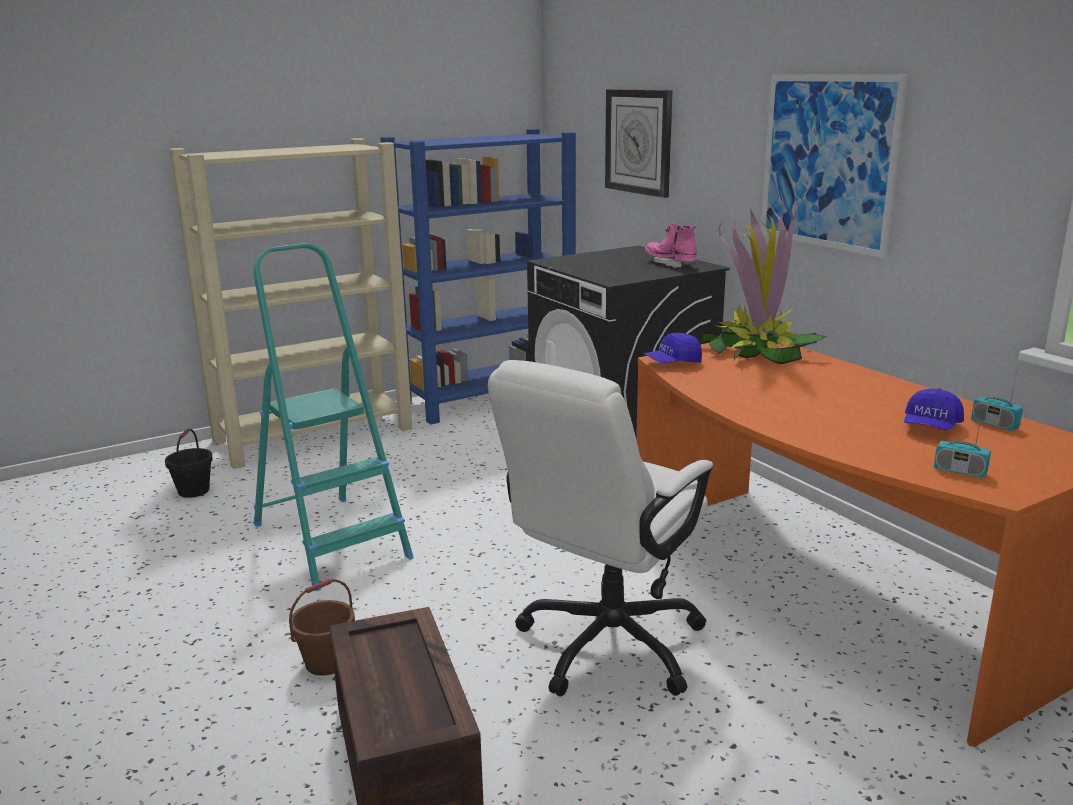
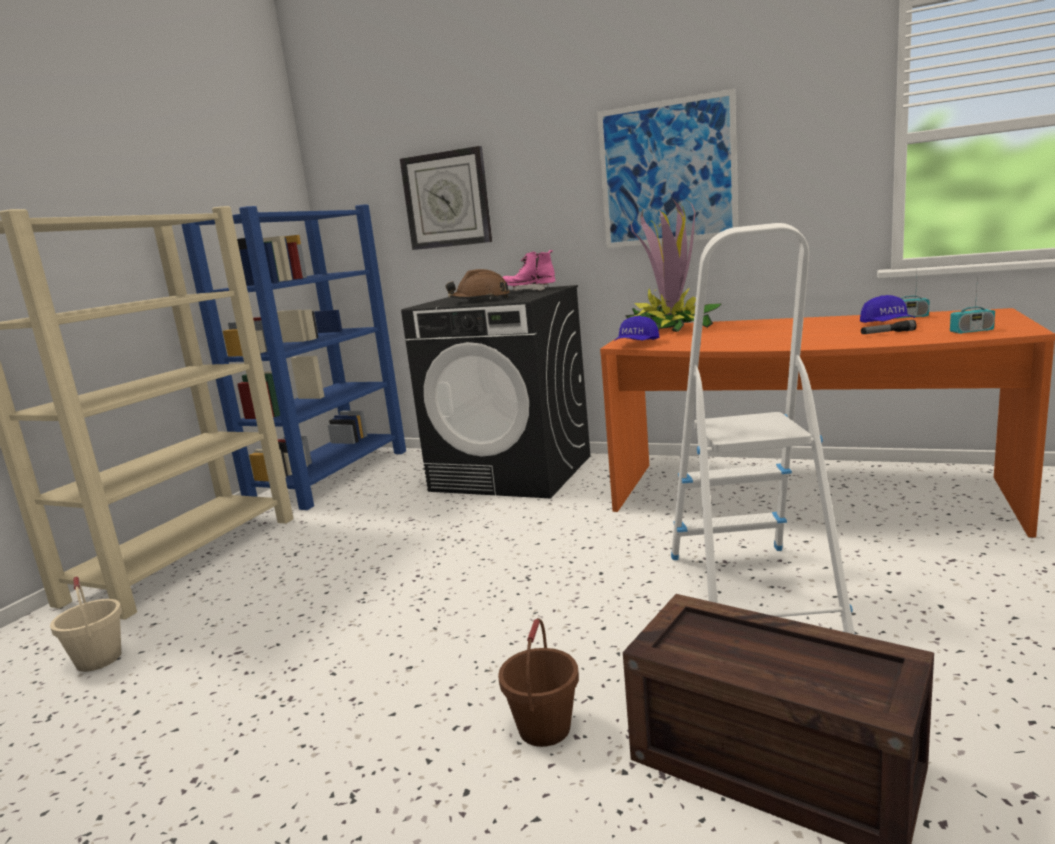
camera: 35 degrees left, 5 degrees down
black bucket [165,428,213,498] -> beige bucket [50,576,122,672]
turquoise step ladder [253,243,414,591] -> none
white office chair [488,360,713,696] -> white step ladder [671,223,855,634]
none -> brown hard hat [446,269,510,299]
none -> flashlight [861,320,917,334]

